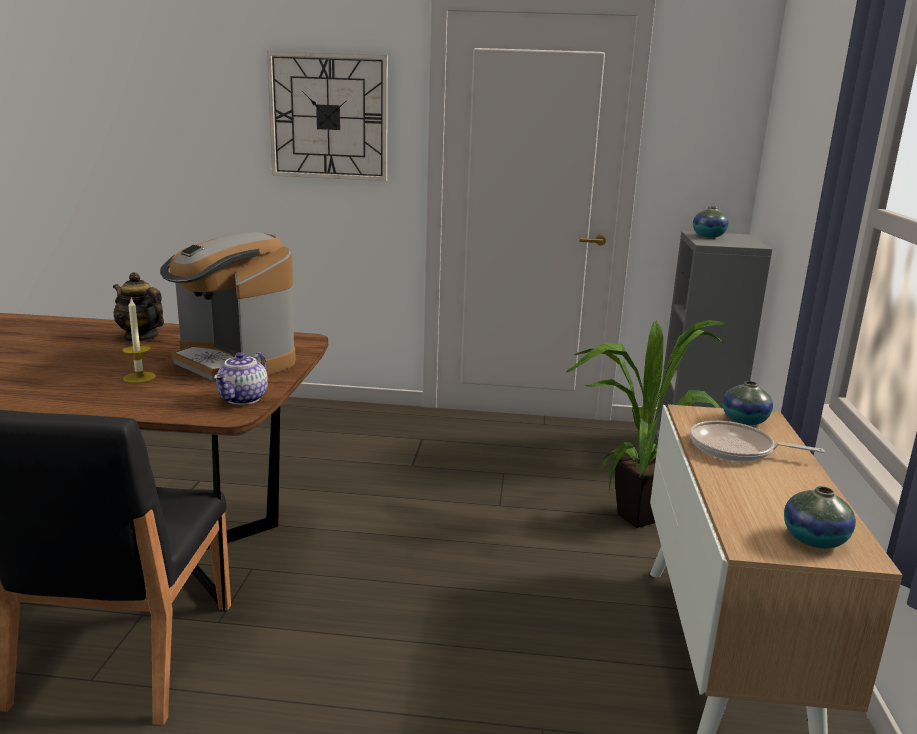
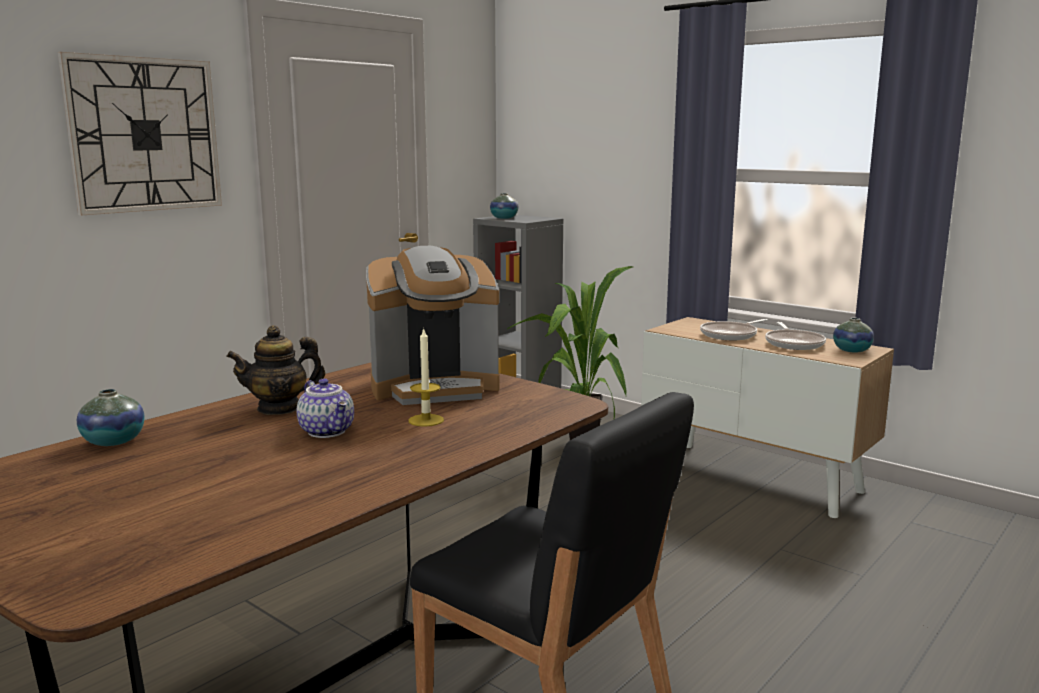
camera: 55 degrees left, 5 degrees down
teapot [214,352,268,405] -> teapot moved to [297,378,354,438]
vase [722,381,773,425] -> vase moved to [77,389,145,446]
none -> frying pan [765,322,826,350]

